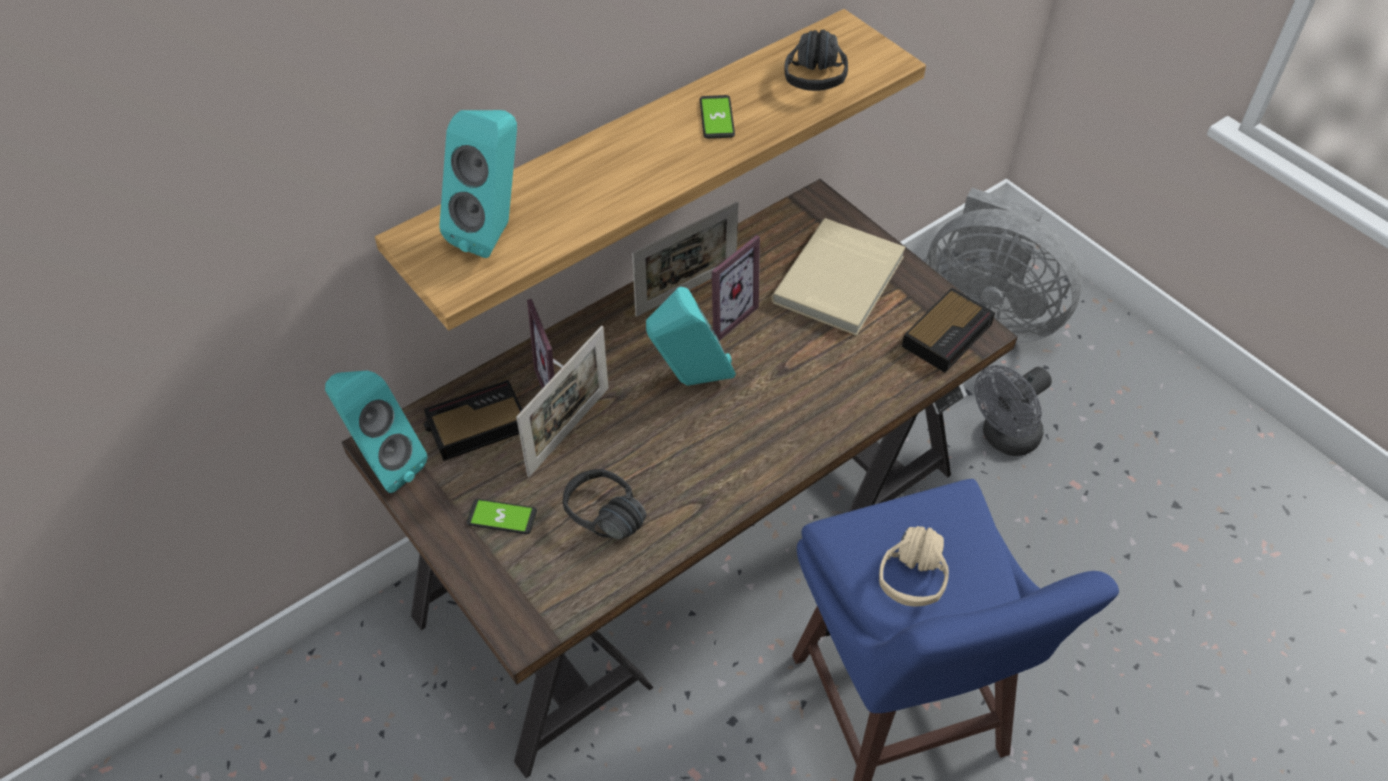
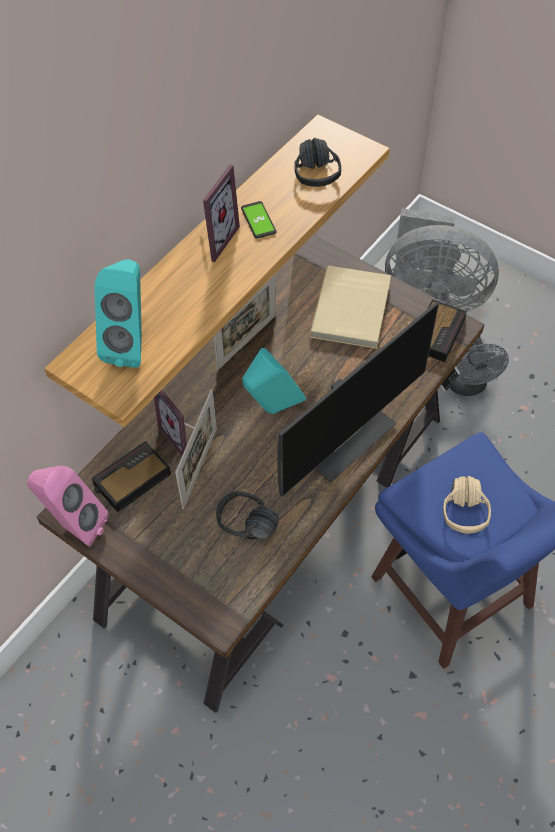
camera: 15 degrees left, 5 degrees up
turquoise speaker [325,370,428,493] -> pink speaker [27,466,108,547]
phone [467,499,537,534] -> none
picture frame [709,235,760,341] -> picture frame moved to [201,164,240,262]
grey fan [974,365,1052,456] -> grey fan turned 45 degrees counterclockwise [450,336,509,396]
none -> monitor [277,302,439,497]

